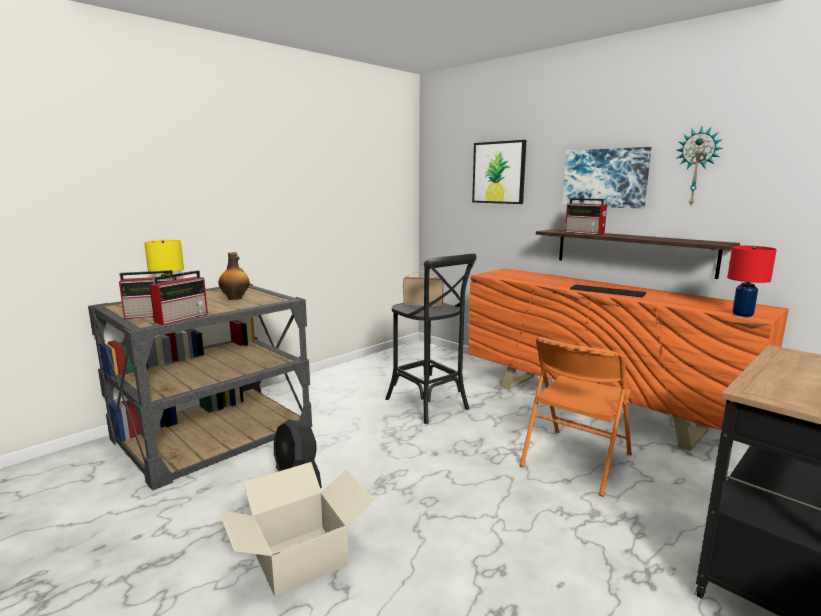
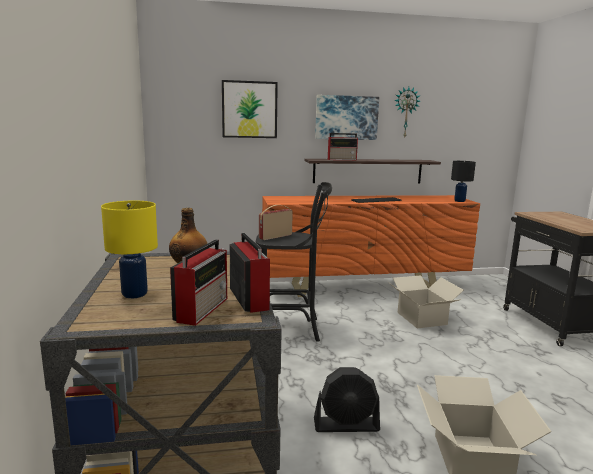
camera: 55 degrees left, 0 degrees up
orange chair [519,337,632,497] -> cardboard box [388,275,464,329]
red table lamp [727,245,777,317] -> black table lamp [451,161,476,202]

